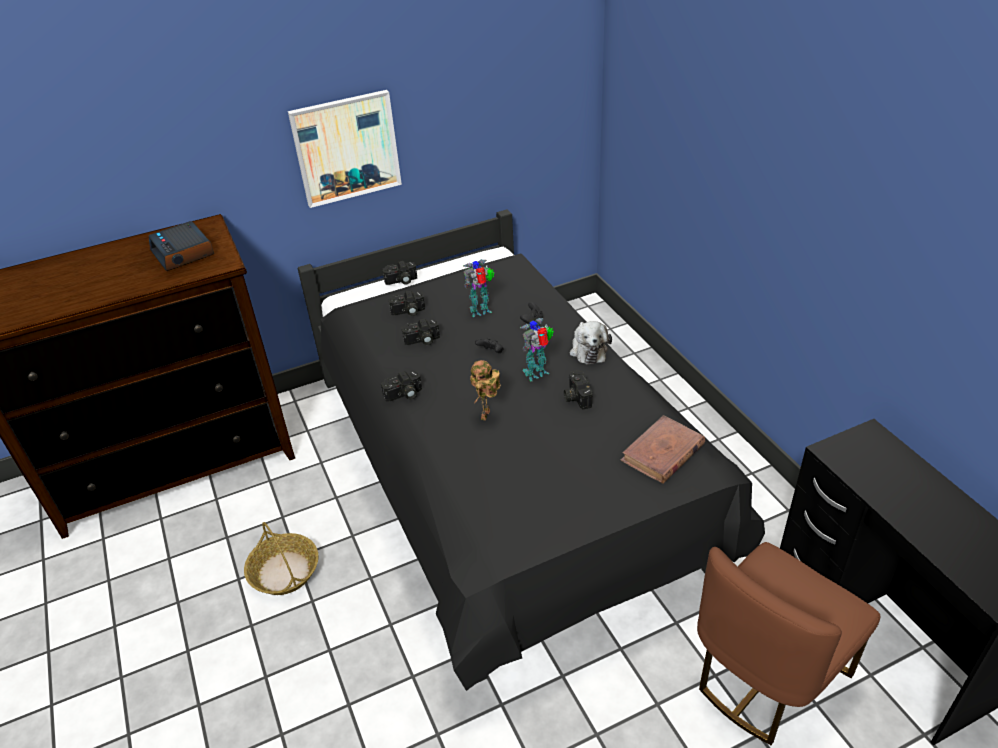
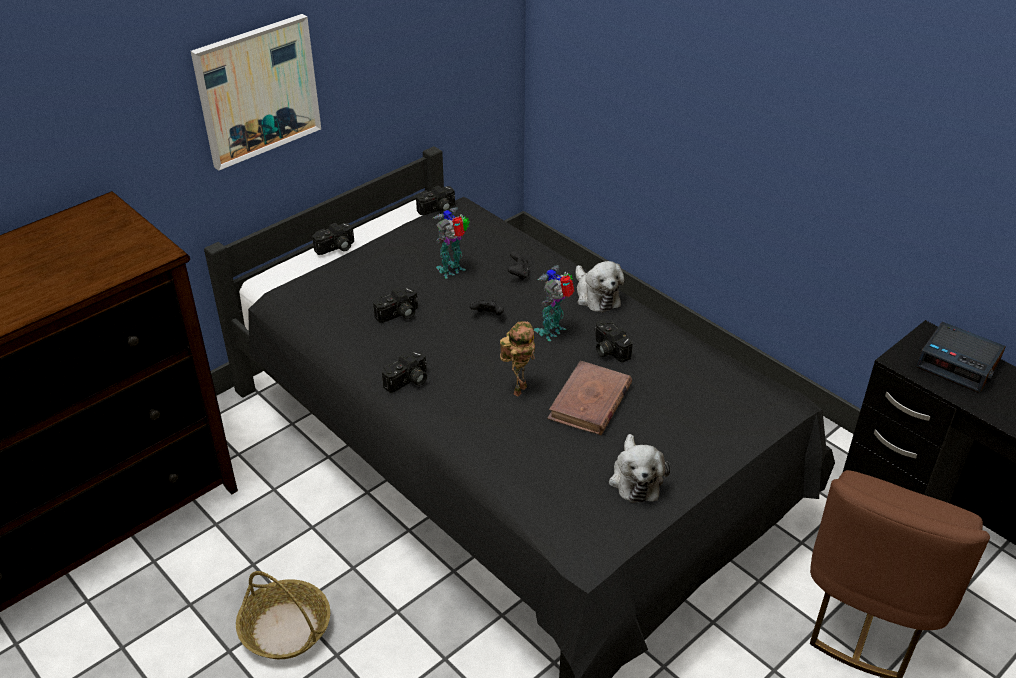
camera: 20 degrees left, 0 degrees up
alarm clock [149,221,214,271] -> alarm clock moved to [916,322,1006,393]
camera [388,291,425,316] -> camera moved to [416,185,455,215]
toy robot [470,360,500,421] -> toy robot turned 150 degrees counterclockwise [500,321,535,397]
brown book [620,415,705,484] -> brown book moved to [547,361,632,435]
none -> plush toy [609,434,670,503]

